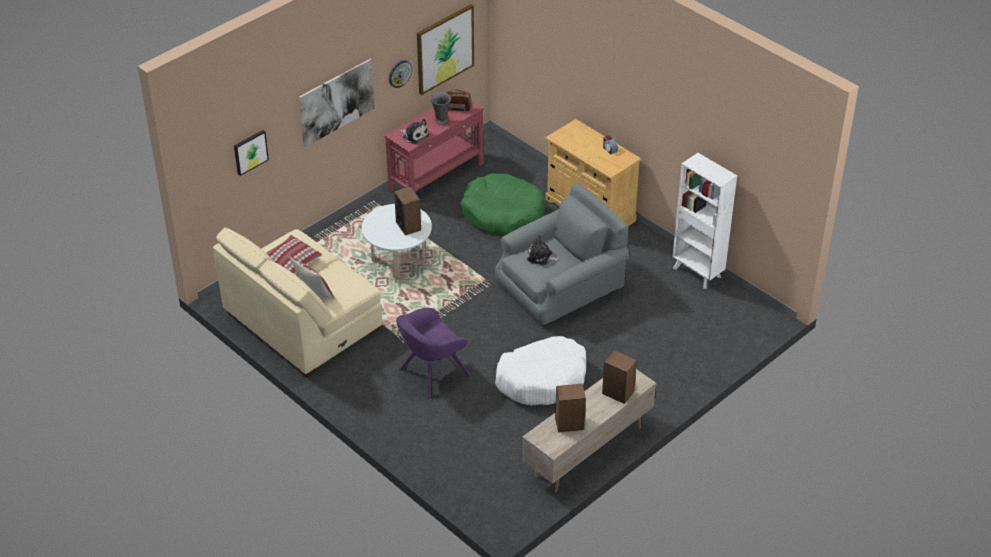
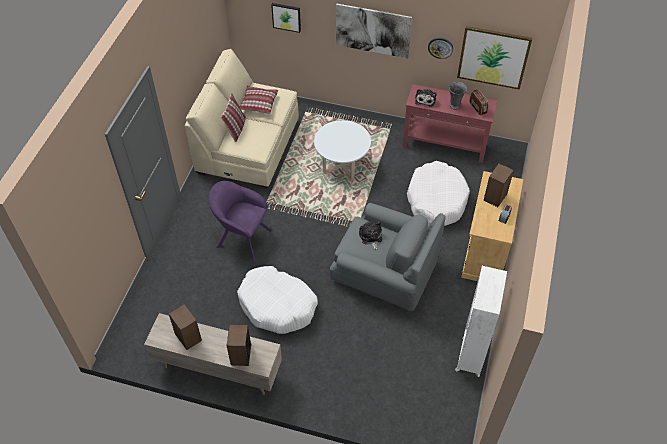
camera: 60 degrees right, 10 degrees up
speaker [394,186,421,235] -> speaker moved to [484,163,514,207]
green dog bed [460,173,545,236] -> white dog bed [407,161,470,226]

